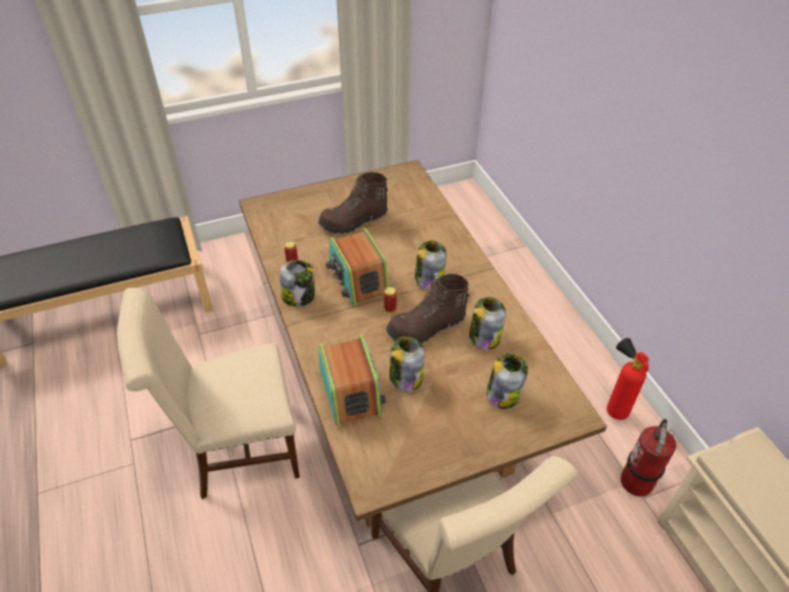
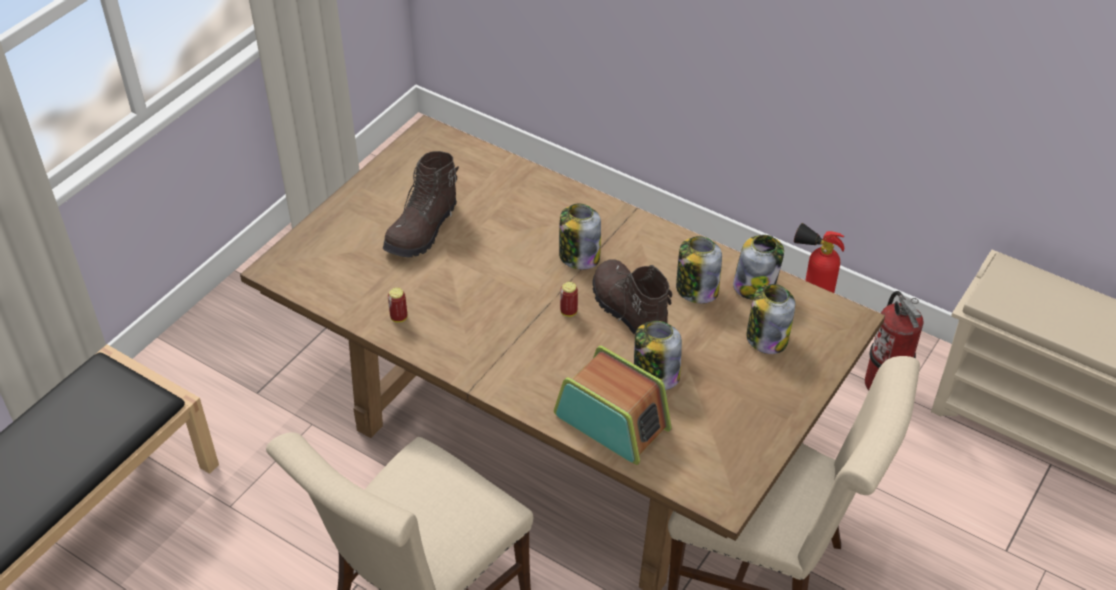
camera: 35 degrees left, 0 degrees up
jar [280,260,315,307] -> jar moved to [733,235,784,300]
radio [326,228,389,306] -> none
brown boot [386,274,470,344] -> brown boot turned 120 degrees clockwise [592,259,672,334]

